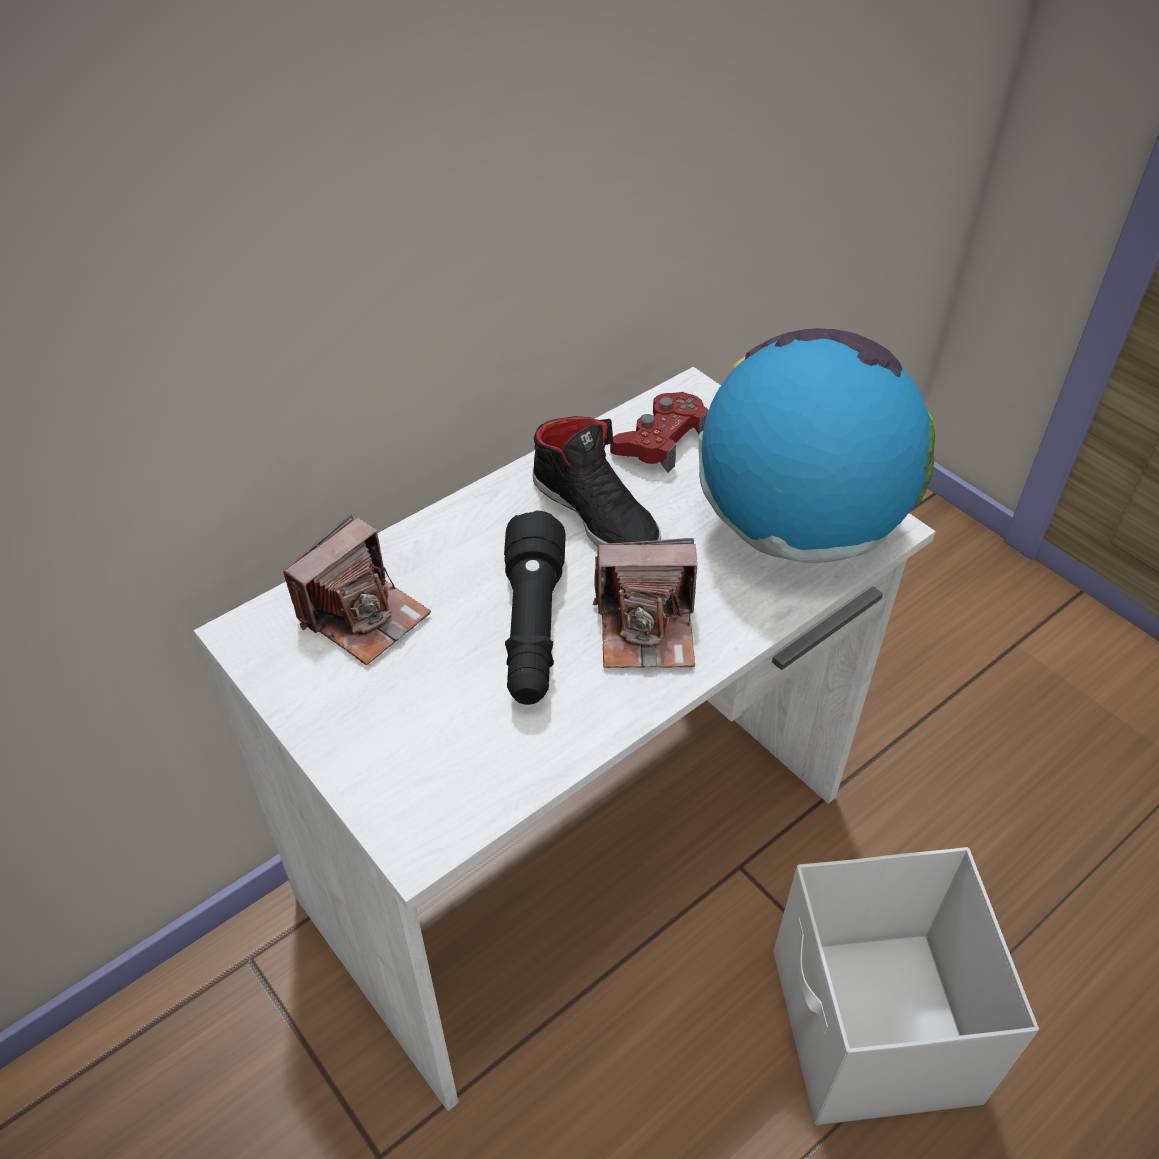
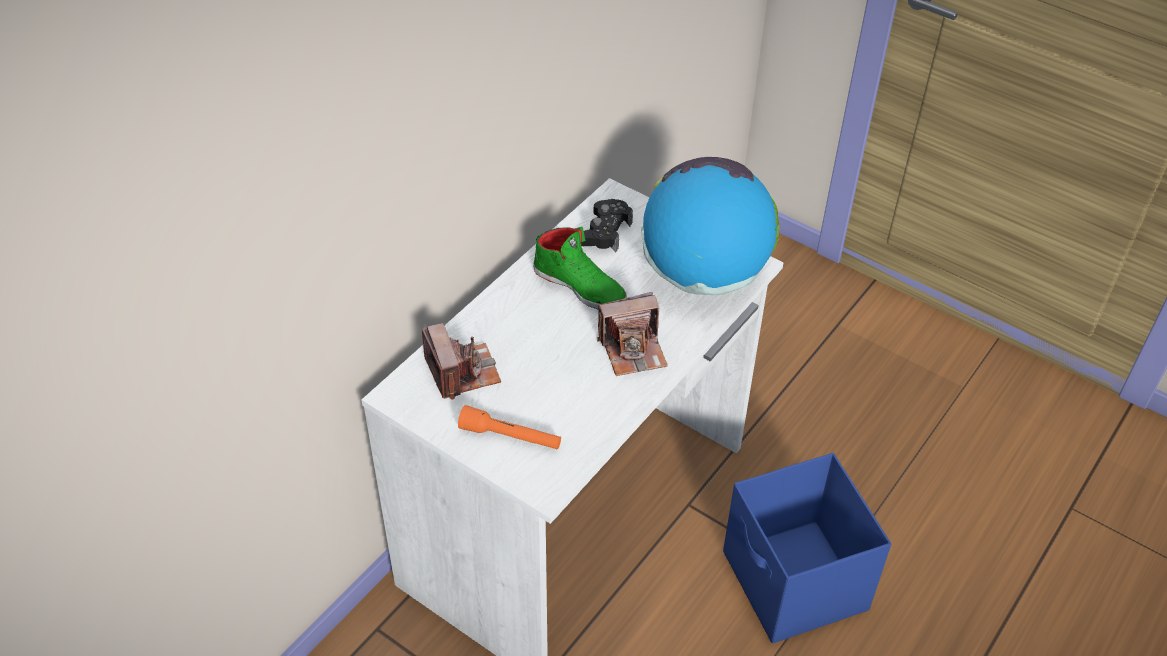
camera: 15 degrees left, 0 degrees up
camera [283,515,431,665] -> camera turned 45 degrees counterclockwise [422,323,501,399]
black flashlight [504,510,566,705] -> none
black shoe [532,416,661,547] -> green shoe [533,227,627,309]
red game controller [610,392,709,473] -> black game controller [581,199,633,252]
white storage box [774,847,1039,1125] -> blue storage box [723,453,891,643]
none -> orange flashlight [458,405,561,449]

